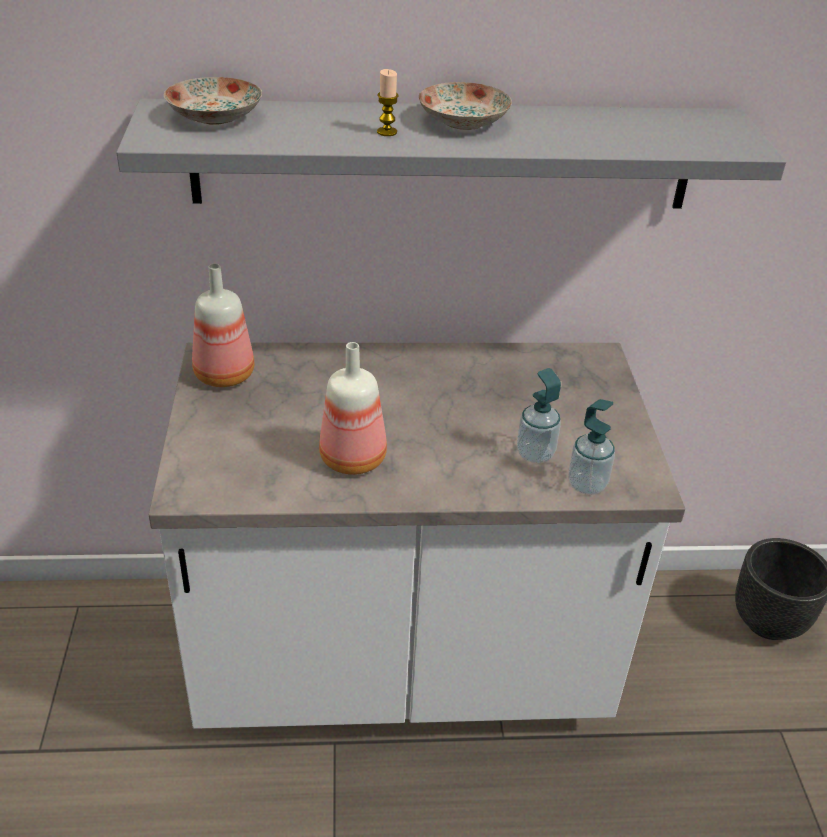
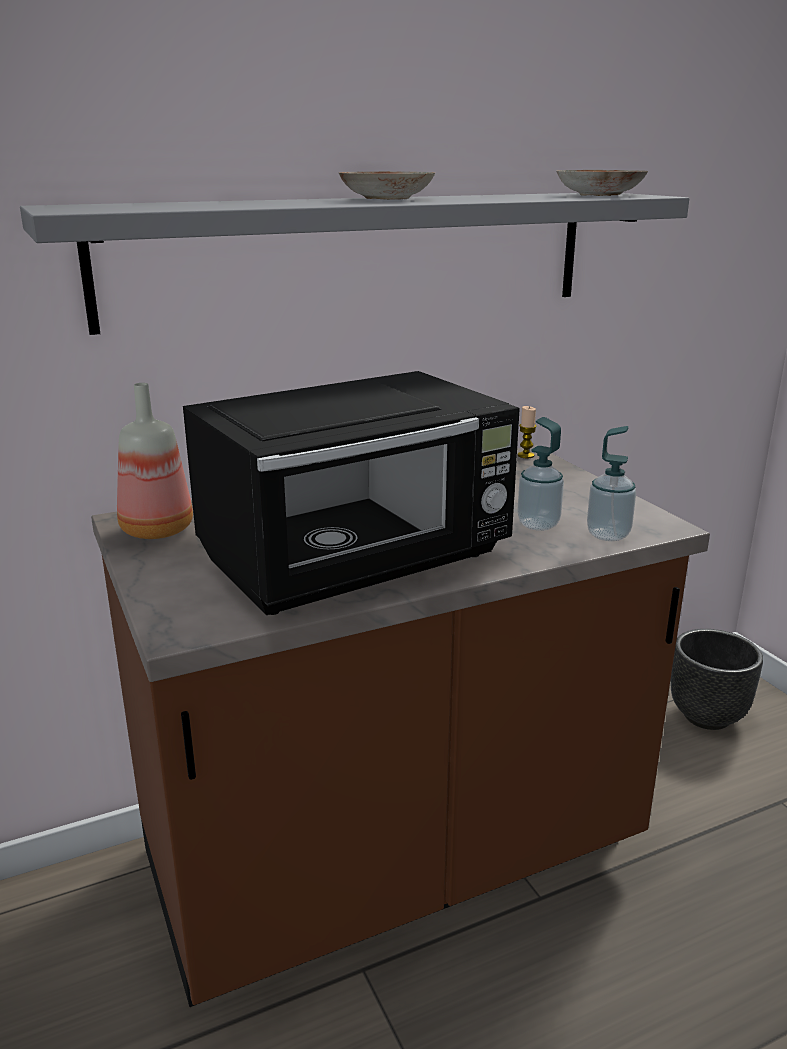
camera: 20 degrees left, 15 degrees down
white counter [149,343,685,729] -> brown counter [91,446,710,1007]
plate [164,77,262,125] -> plate moved to [556,170,648,196]
bottle [319,342,387,475] -> black microwave [183,371,520,615]
candle [377,69,399,136] -> candle moved to [518,406,537,458]

